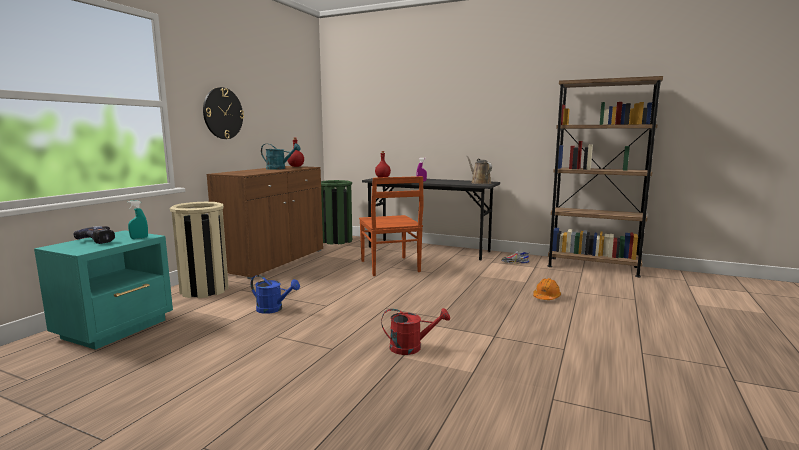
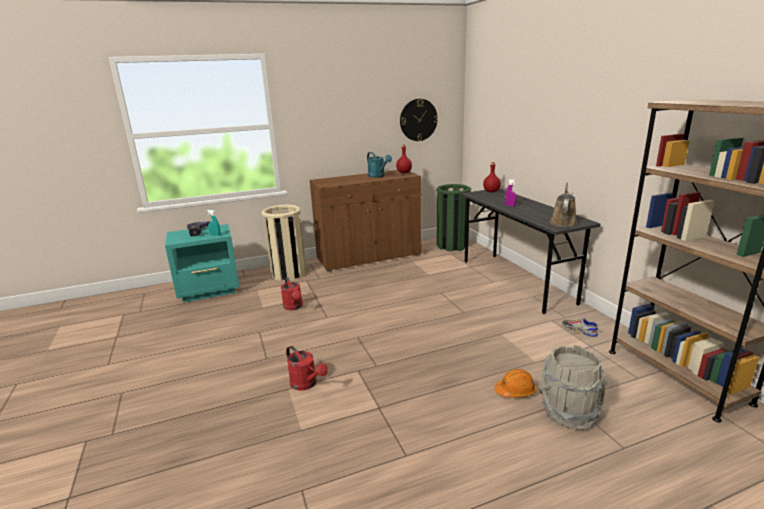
camera: 45 degrees right, 10 degrees up
wall clock [203,87,244,139] -> wall clock moved to [400,99,438,141]
blue watering can [251,275,300,314] -> red watering can [281,277,303,310]
brown chair [359,176,424,276] -> none
none -> grey bucket [539,345,608,430]

